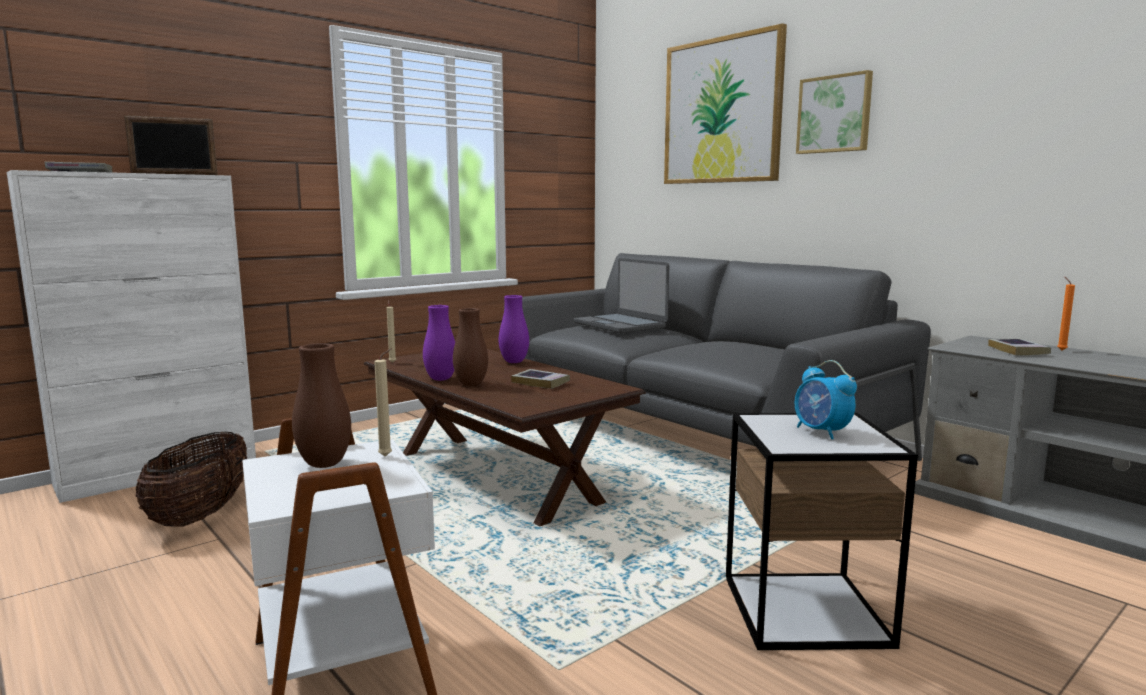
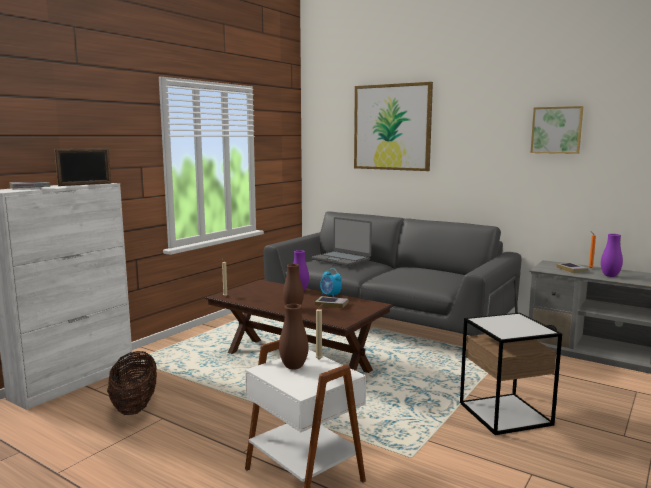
camera: 15 degrees left, 0 degrees up
purple vase [423,305,455,381] -> purple vase moved to [601,234,623,277]
alarm clock [795,360,857,440] -> alarm clock moved to [320,268,342,297]
picture [796,70,873,154] -> picture moved to [530,106,583,154]

